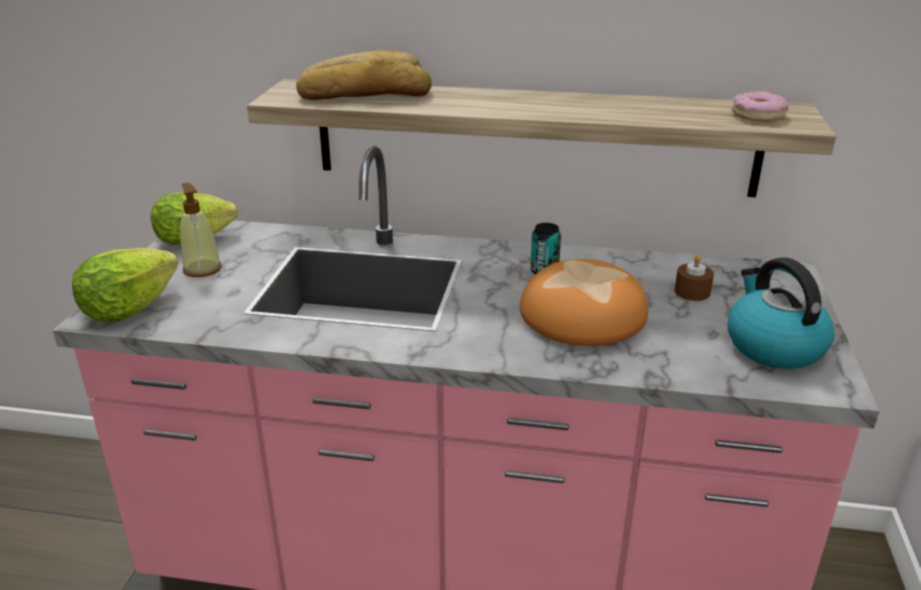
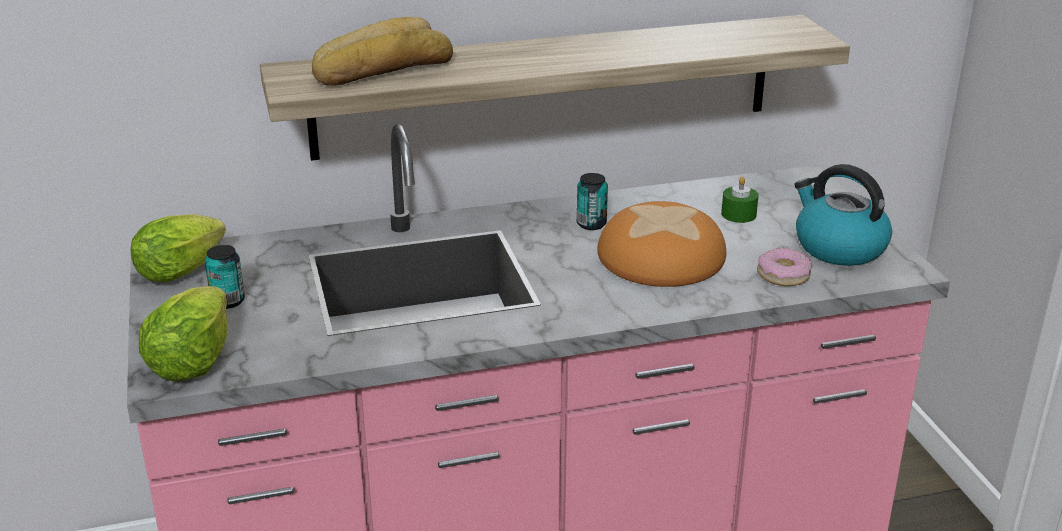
camera: 25 degrees left, 0 degrees up
soap dispenser [180,182,222,277] -> can [205,245,245,309]
brown candle [675,254,714,301] -> green candle [721,177,759,223]
donut [732,91,789,122] -> donut moved to [757,248,813,286]

